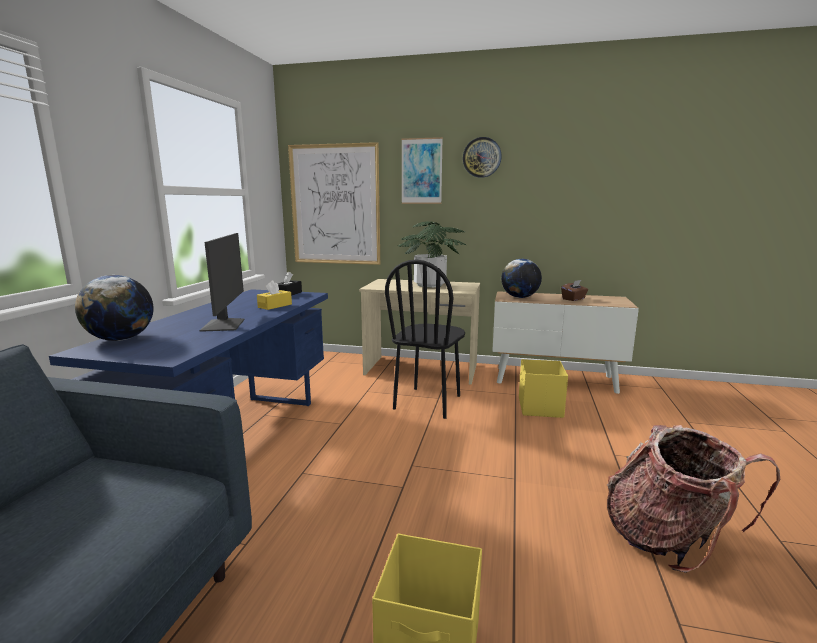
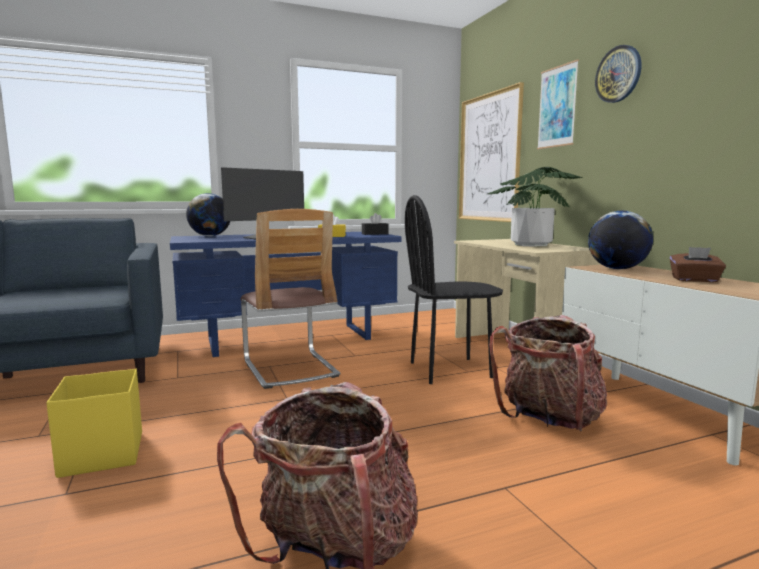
camera: 55 degrees right, 5 degrees down
yellow storage box [519,359,568,418] -> backpack [489,315,607,431]
none -> chair [241,209,340,389]

